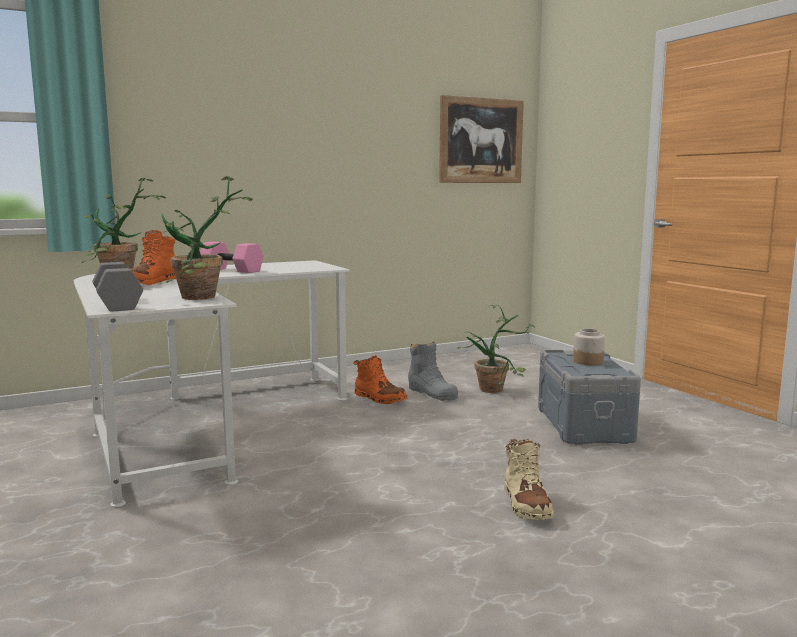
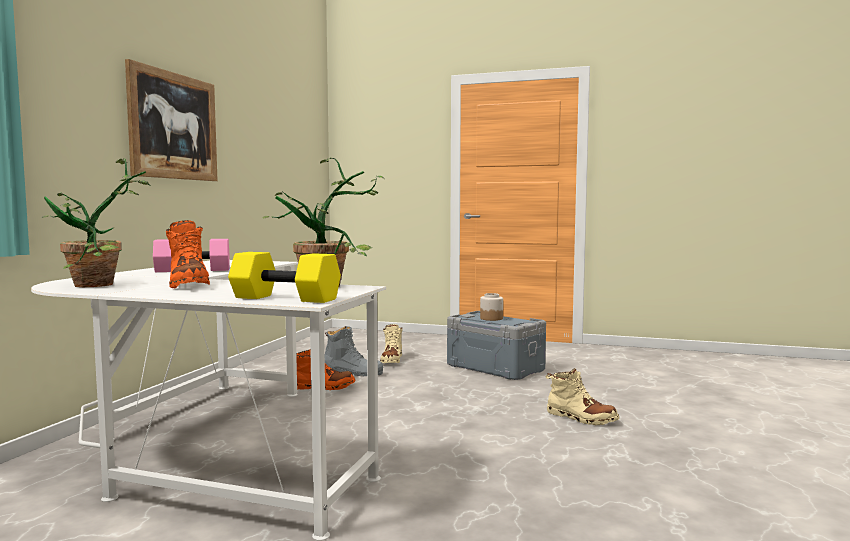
camera: 45 degrees left, 5 degrees down
grey dumbbell [92,262,143,312] -> yellow dumbbell [228,252,341,303]
picture [439,95,524,183] -> picture moved to [125,59,218,181]
potted plant [457,305,535,393] -> beige boot [380,324,402,363]

